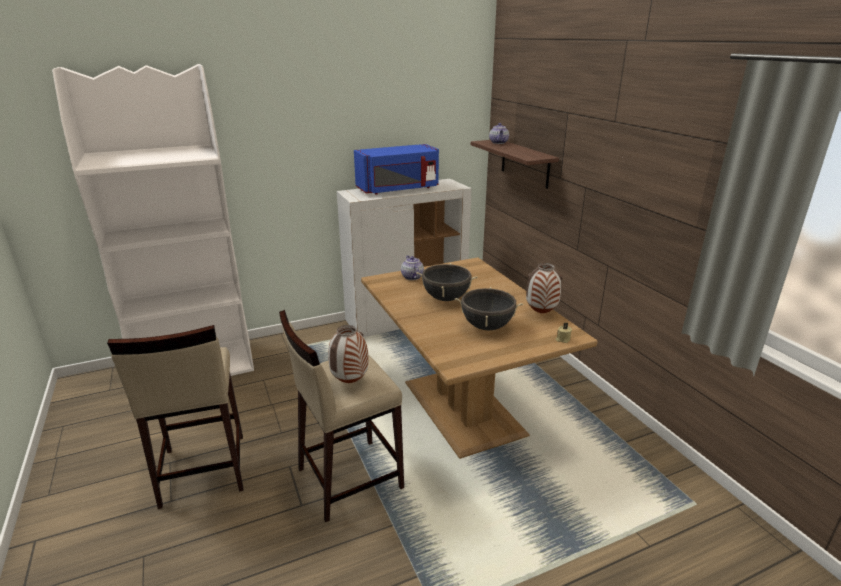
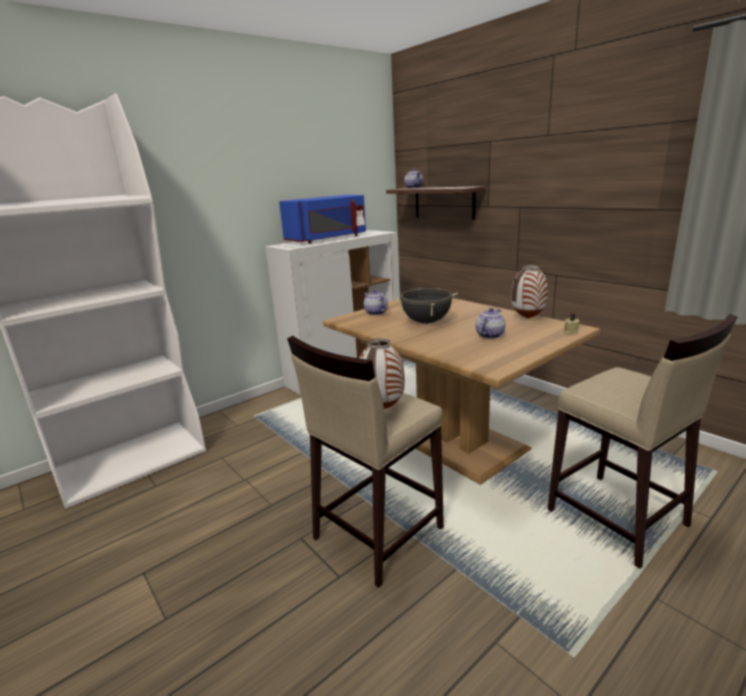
camera: 15 degrees left, 5 degrees down
beige stool [107,325,243,509] -> beige stool moved to [548,314,737,569]
black cooking pot [455,287,523,330] -> teapot [475,308,506,339]

